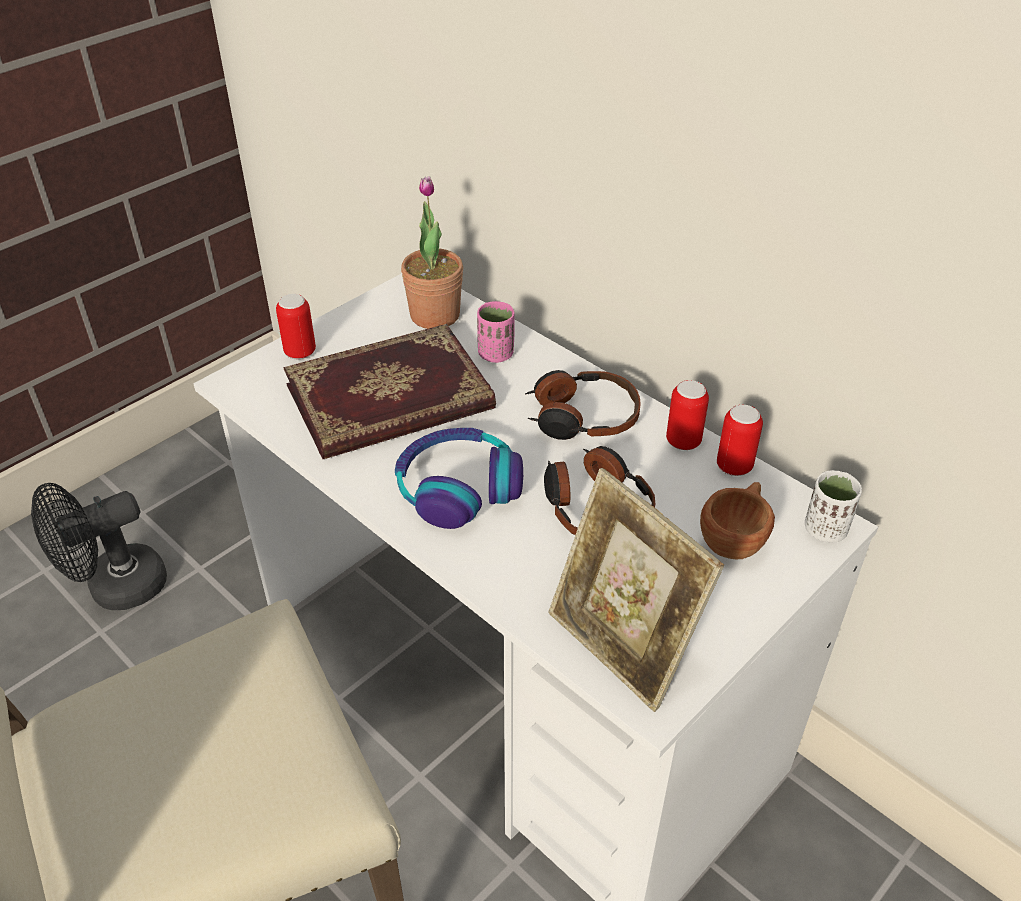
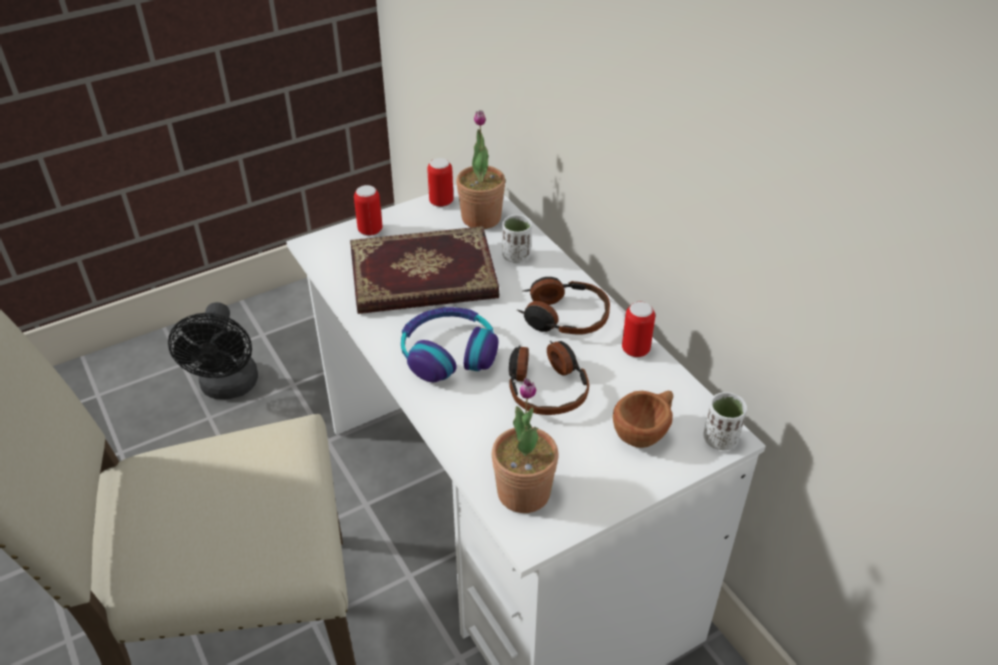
camera: 15 degrees right, 0 degrees up
black fan [31,483,167,610] -> black fan turned 75 degrees counterclockwise [168,302,258,399]
pink cup [477,301,515,363] -> white cup [502,215,532,263]
picture frame [548,468,724,712] -> potted plant [492,378,559,513]
can [717,405,763,476] -> can moved to [427,158,453,207]

